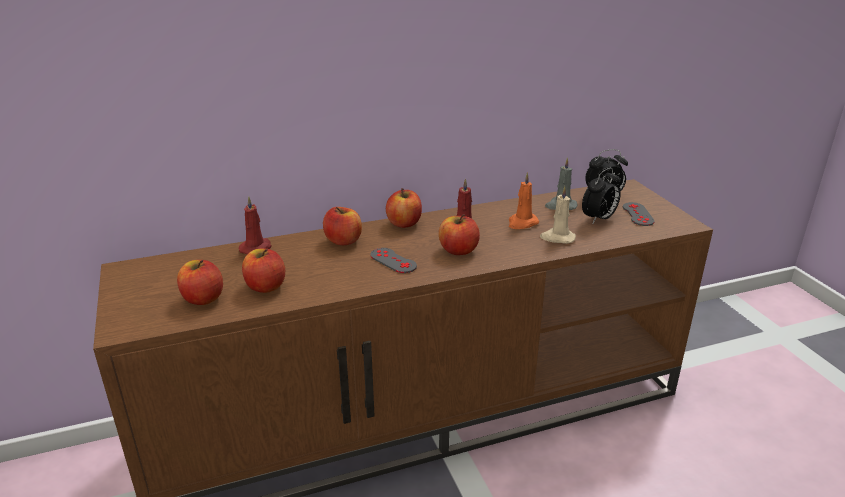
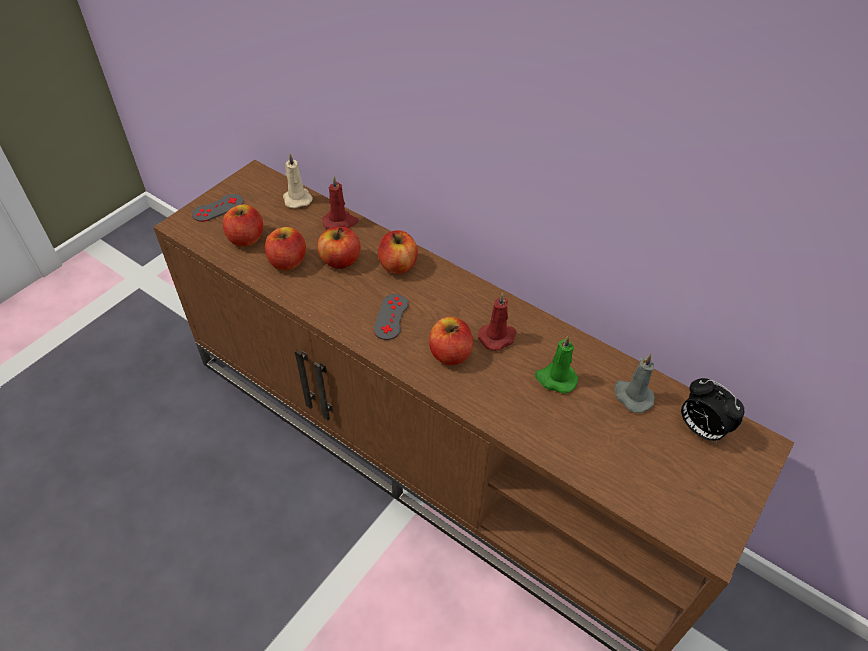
camera: 55 degrees right, 20 degrees up
apple [386,188,422,228] -> apple moved to [317,227,360,269]
orange candle [509,172,539,229] -> green candle [535,335,578,394]
beige candle [540,186,576,244] -> beige candle moved to [283,153,313,208]
alarm clock [582,168,621,223] -> none
grey game controller [623,202,655,226] -> grey game controller moved to [192,194,244,222]

